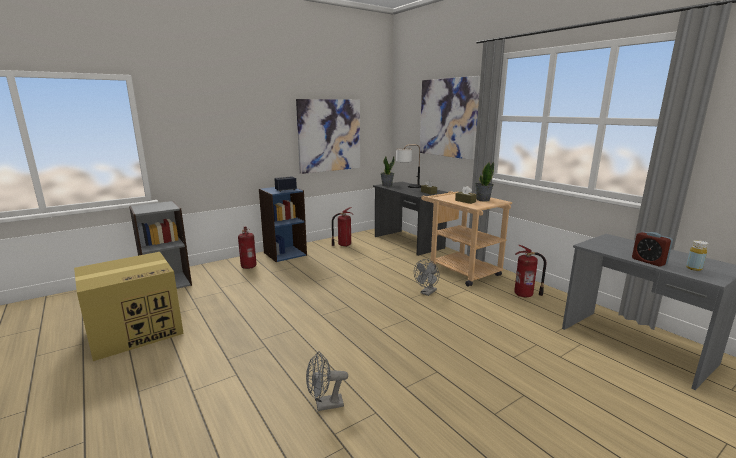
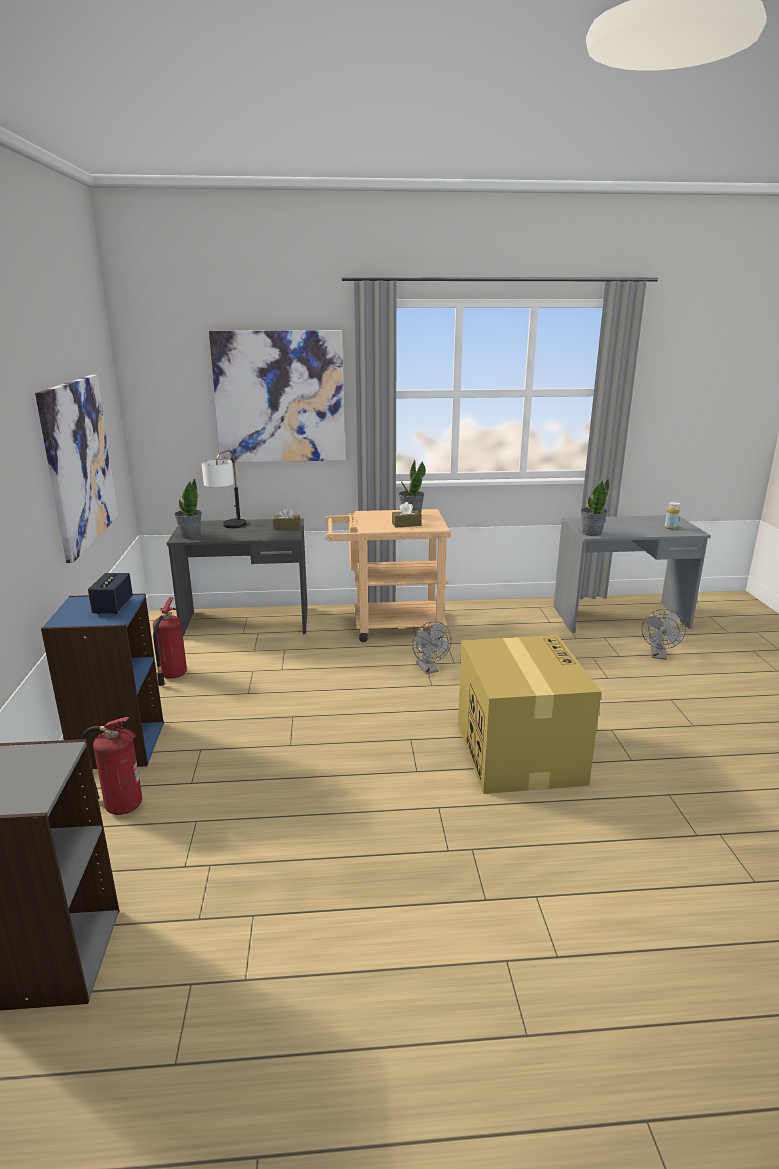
camera: 60 degrees left, 5 degrees up
cardboard box [74,252,184,361] -> cardboard box moved to [458,635,601,794]
grey fan [306,352,348,411] -> grey fan moved to [642,609,686,660]
fire extinguisher [514,245,546,297] -> none
alarm clock [632,232,673,267] -> none
none -> potted plant [581,478,609,536]

